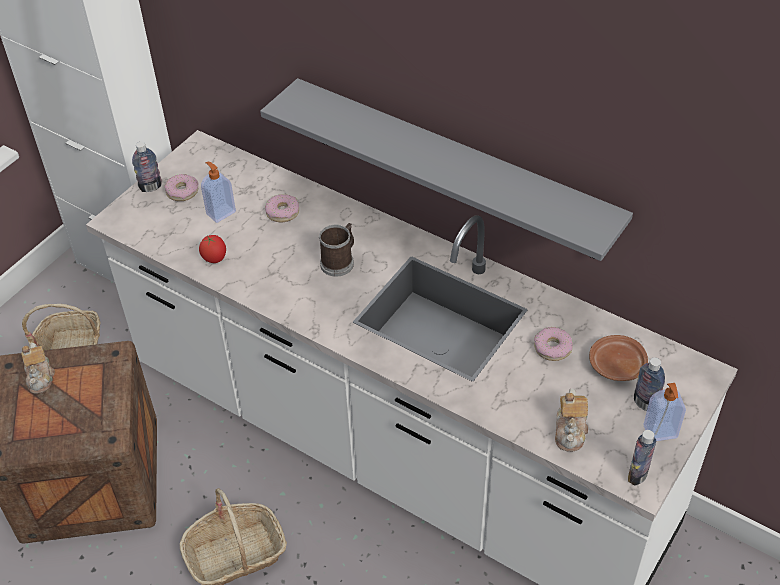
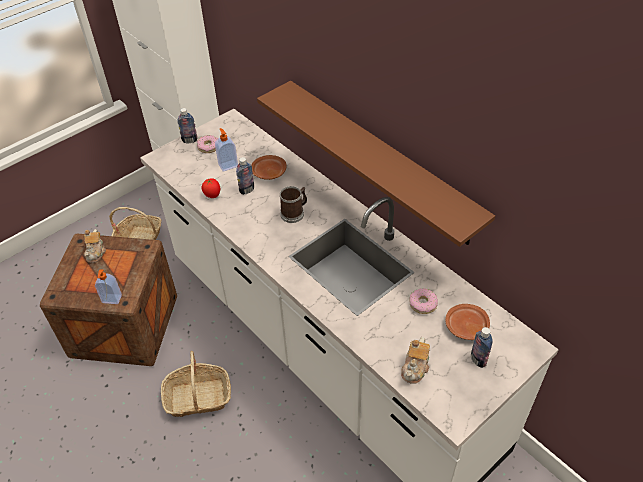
camera: 15 degrees right, 0 degrees up
grey shelf [260,78,633,261] -> brown shelf [257,81,495,247]
donut [265,194,299,222] -> brown plate [251,155,287,180]
bottle [628,430,656,485] -> bottle moved to [236,157,254,195]
soap dispenser [643,383,686,441] -> soap dispenser moved to [95,269,122,304]

